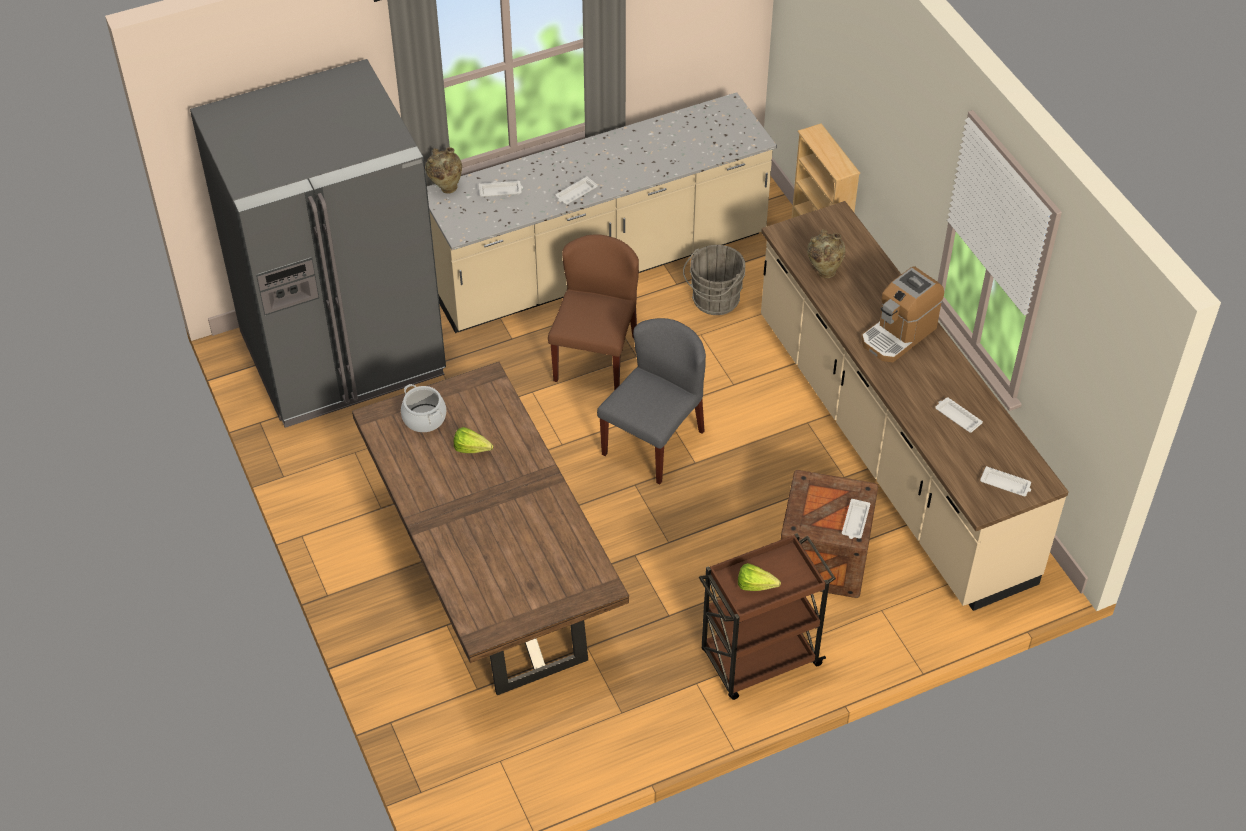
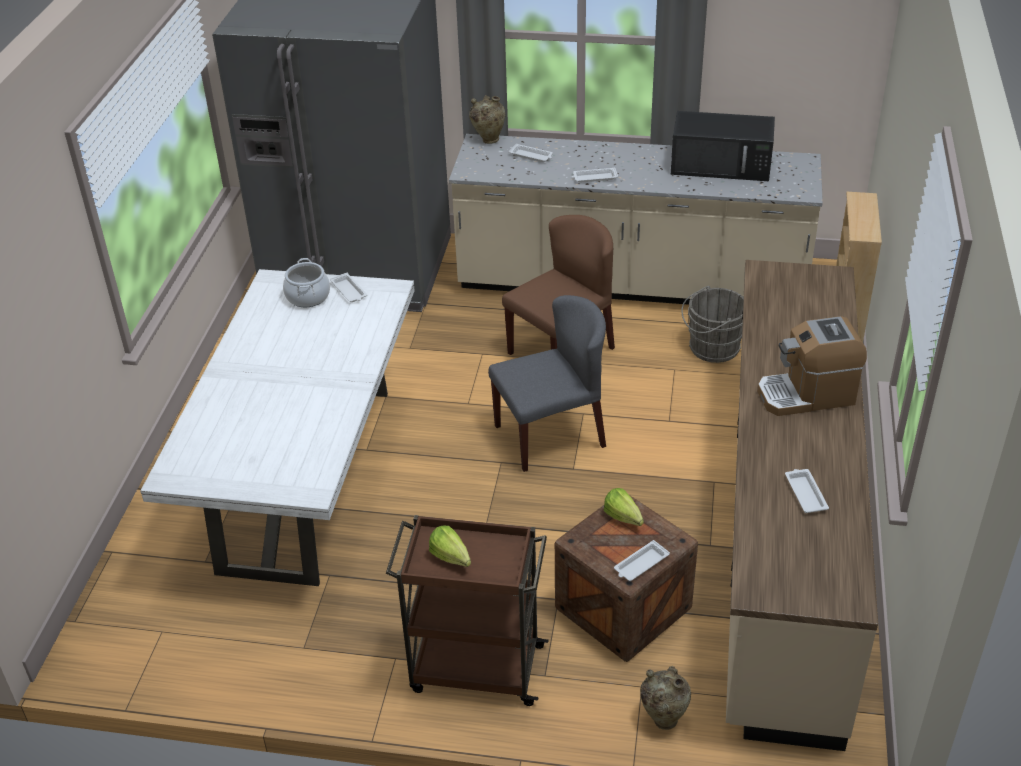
camera: 35 degrees right, 10 degrees down
brown dining table [352,362,629,695] -> white dining table [140,269,415,586]
lettuce [454,427,493,453] -> lettuce moved to [604,488,644,526]
beige vase [807,229,846,278] -> beige vase moved to [640,666,691,730]
white tray [980,466,1031,496] -> white tray moved to [330,273,367,302]
none -> black microwave [671,111,775,181]

